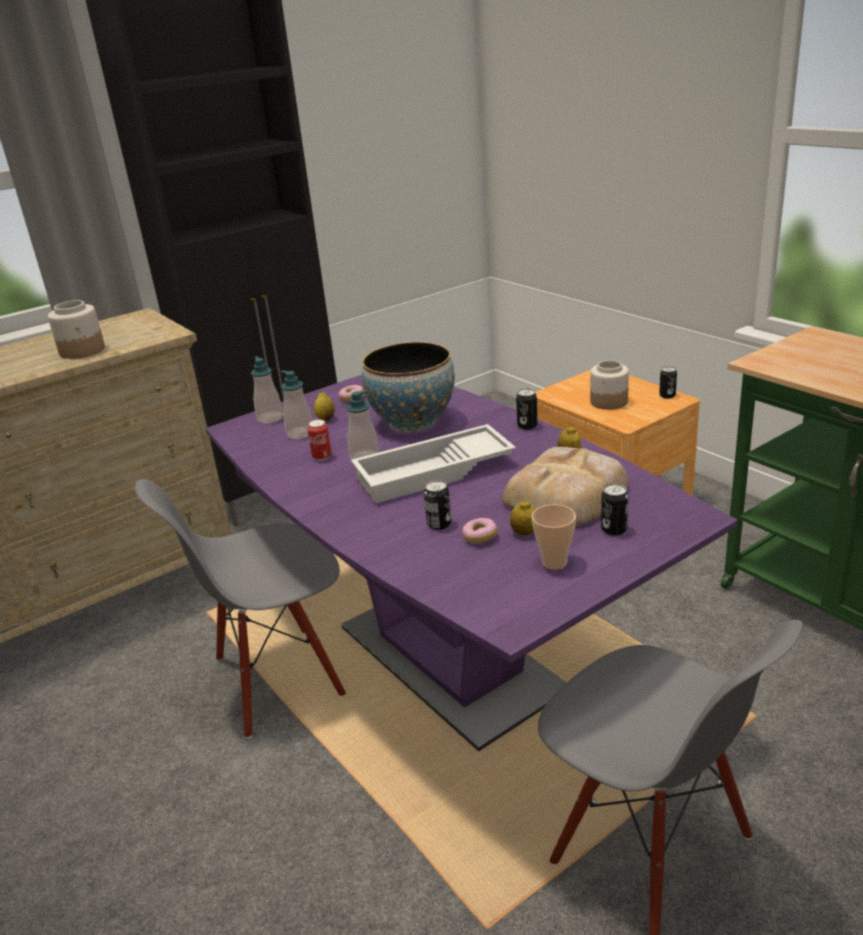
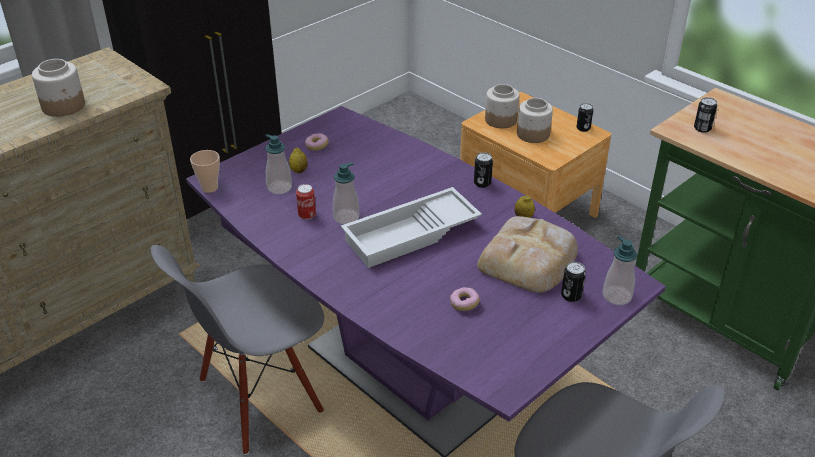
camera: 10 degrees left, 10 degrees up
soap dispenser [251,356,283,424] -> soap dispenser moved to [602,236,637,305]
bowl [362,342,455,432] -> none
can [424,480,451,530] -> can moved to [694,97,717,133]
lemon [510,500,535,535] -> none
cup [532,504,576,570] -> cup moved to [190,150,220,193]
none -> jar [485,84,519,128]

